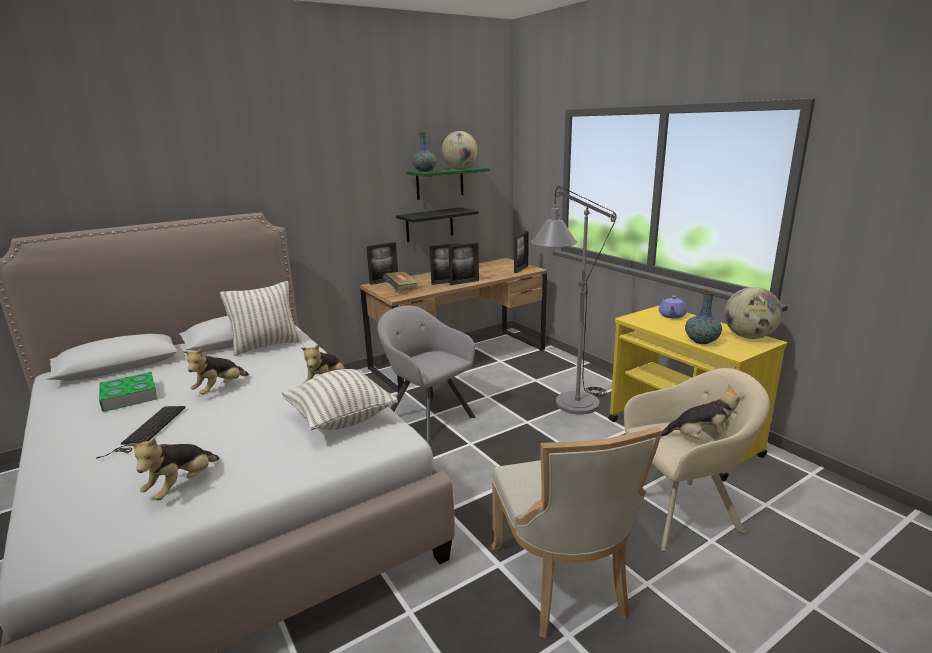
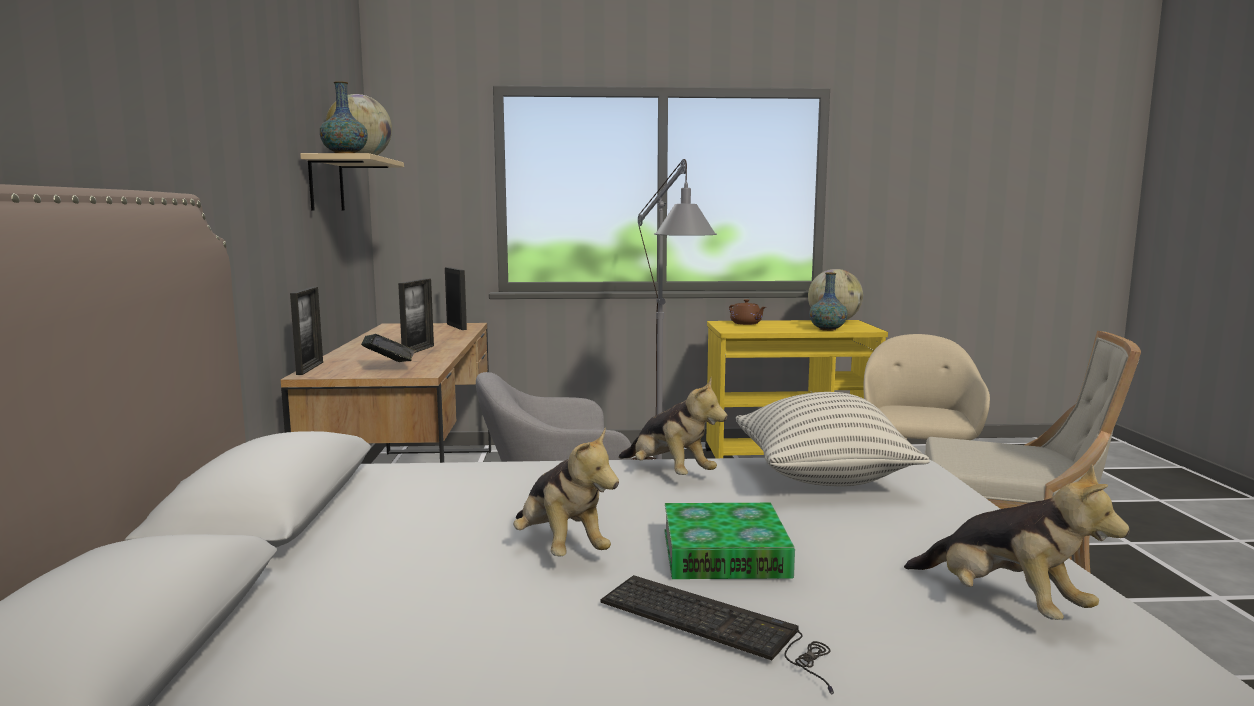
camera: 60 degrees left, 10 degrees down
book [99,372,157,412] -> book moved to [664,503,795,579]
pillow [220,281,302,356] -> none
black shelf [396,207,479,242] -> none
green shelf [406,166,490,200] -> beige shelf [300,153,404,210]
picture frame [448,242,479,285] -> none
purple teapot [659,296,687,319] -> brown teapot [729,299,766,325]
plush toy [661,384,744,439] -> none

